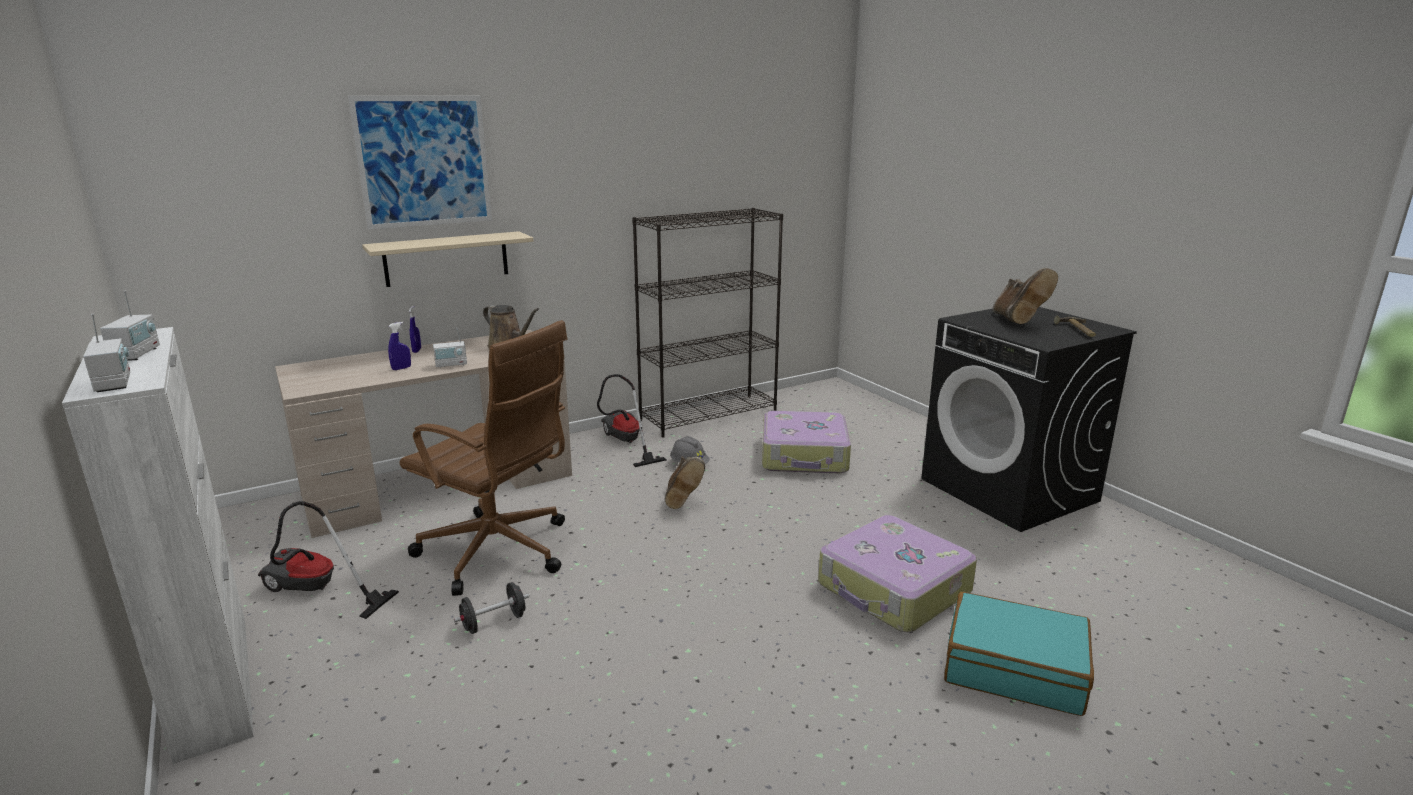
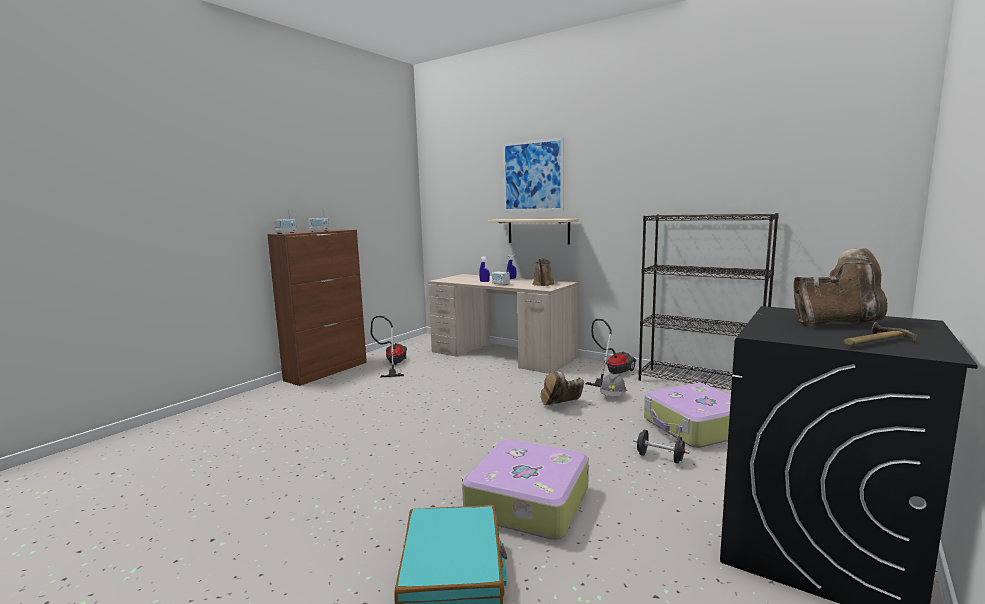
camera: 65 degrees right, 10 degrees down
white cabinet [62,327,254,764] -> brown cabinet [267,230,367,386]
brown office chair [399,320,567,596] -> none
black dumbbell [454,582,529,634] -> black dumbbell moved to [633,430,690,464]
brown boot [993,268,1058,324] -> brown boot turned 150 degrees counterclockwise [794,248,887,327]

